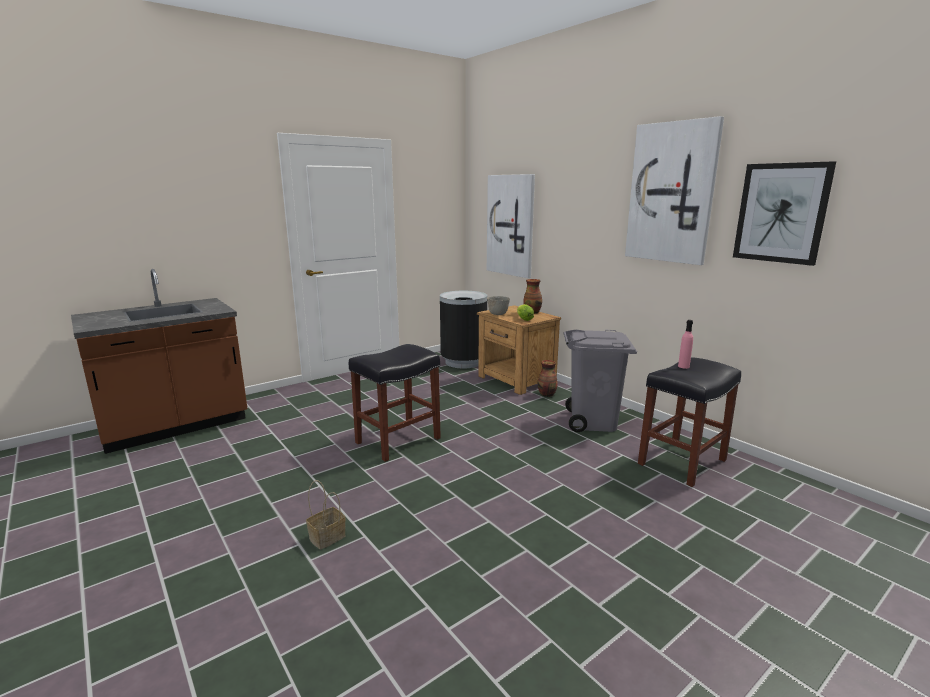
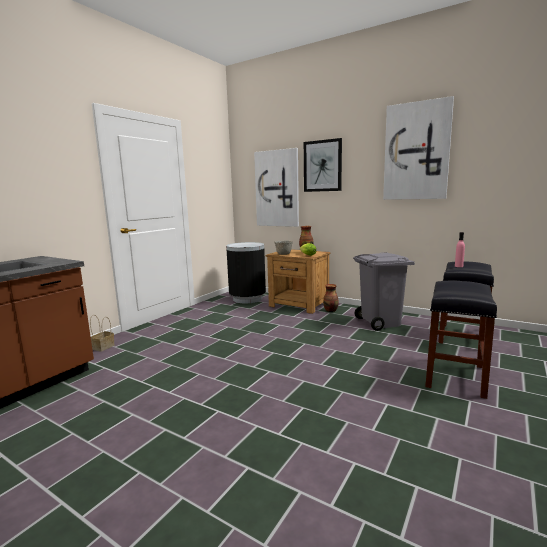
camera: 20 degrees left, 5 degrees down
basket [306,480,346,550] -> basket moved to [90,315,114,352]
black stool [349,344,441,462] -> black stool moved to [425,281,497,399]
picture [733,161,836,266] -> picture moved to [304,138,342,192]

